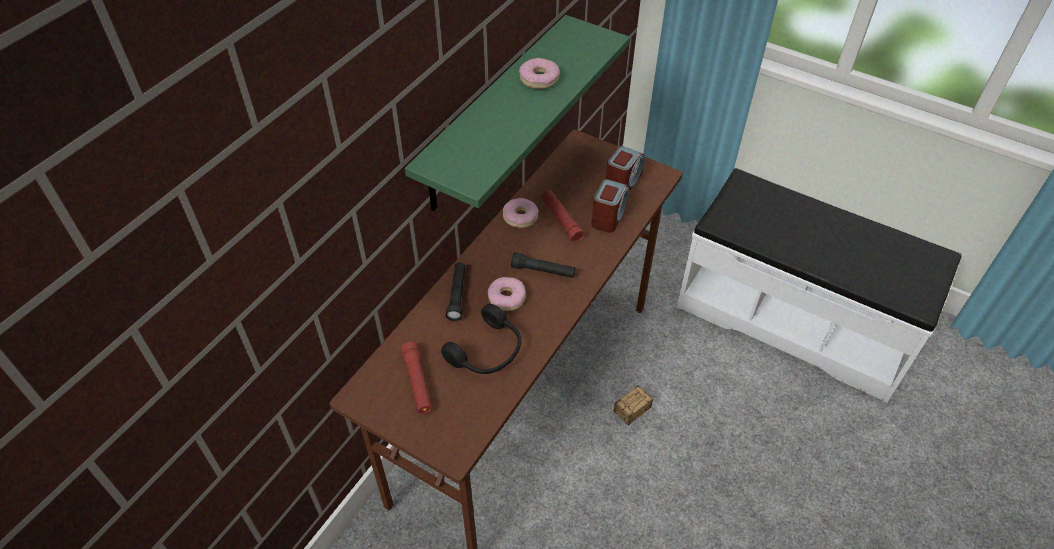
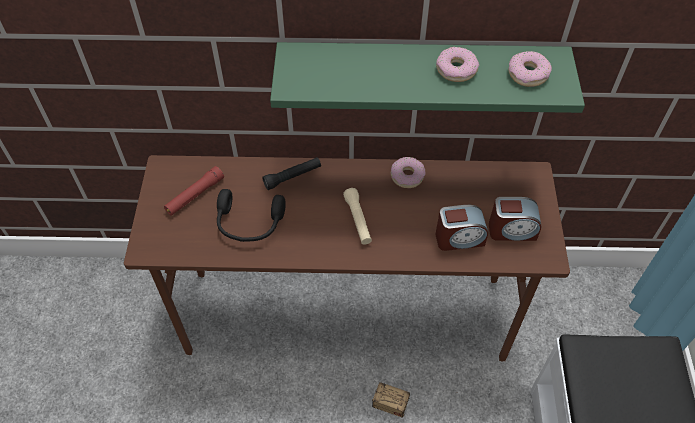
camera: 60 degrees right, 5 degrees up
donut [488,277,526,311] -> donut moved to [508,51,552,87]
black flashlight [511,252,576,278] -> beige flashlight [343,188,372,245]
red flashlight [542,190,585,242] -> none

